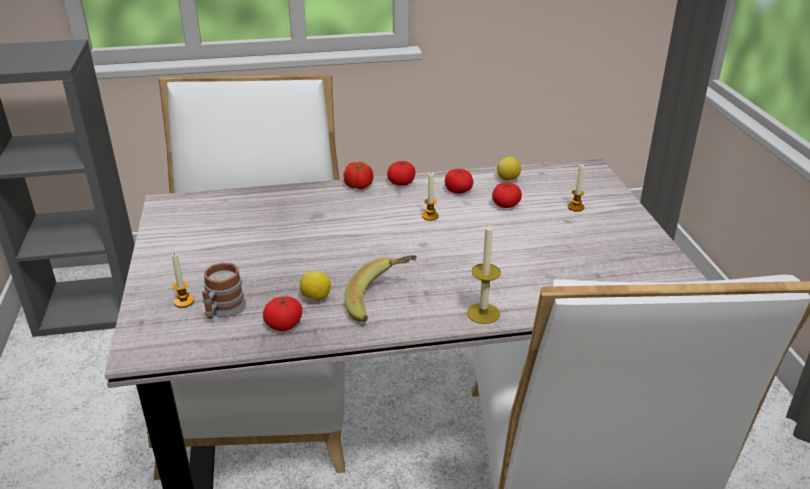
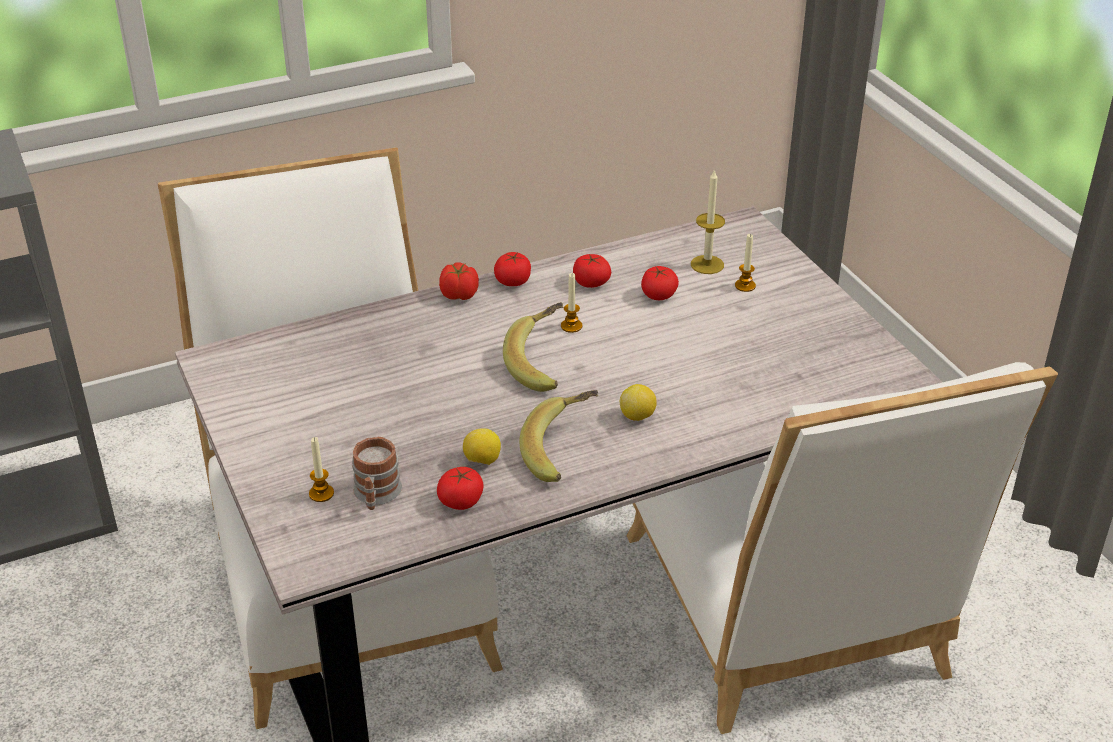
camera: 15 degrees left, 5 degrees up
candle [467,221,501,324] -> candle moved to [691,169,725,274]
lemon [497,157,521,181] -> lemon moved to [620,384,657,421]
none -> banana [503,302,563,392]

